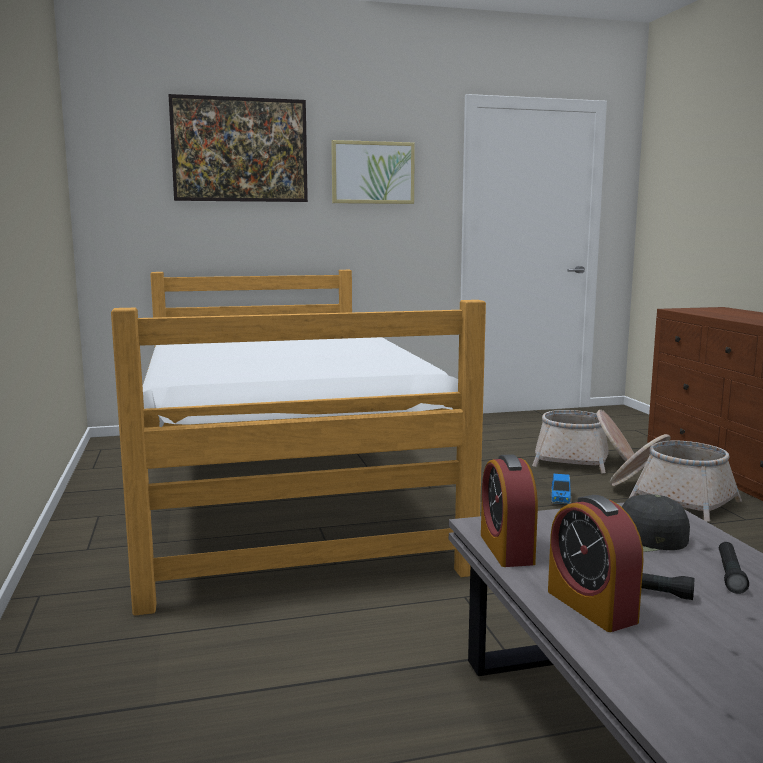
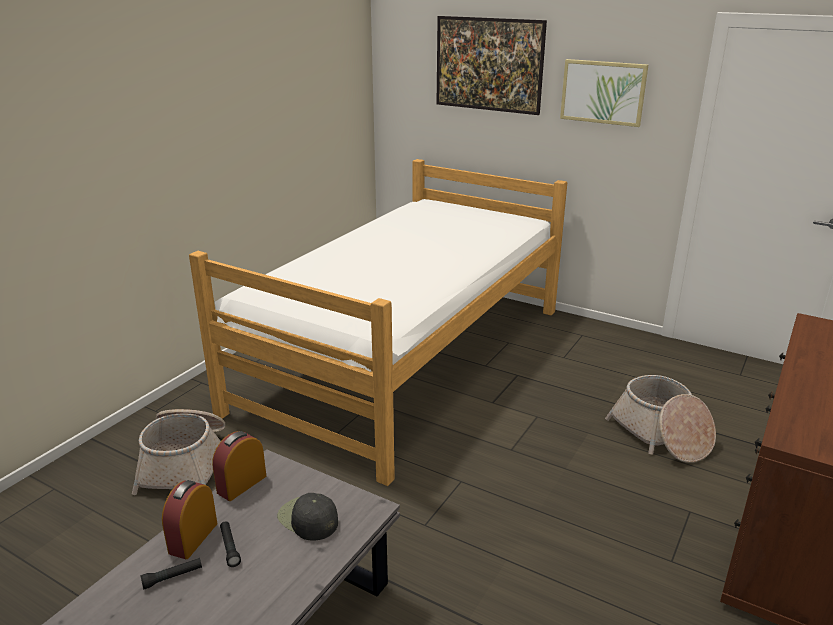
camera: 45 degrees right, 15 degrees up
toy car [551,474,571,504] -> none
basket [610,434,742,521] -> basket moved to [132,409,225,495]
black flashlight [719,542,749,594] -> black flashlight moved to [140,558,202,590]

